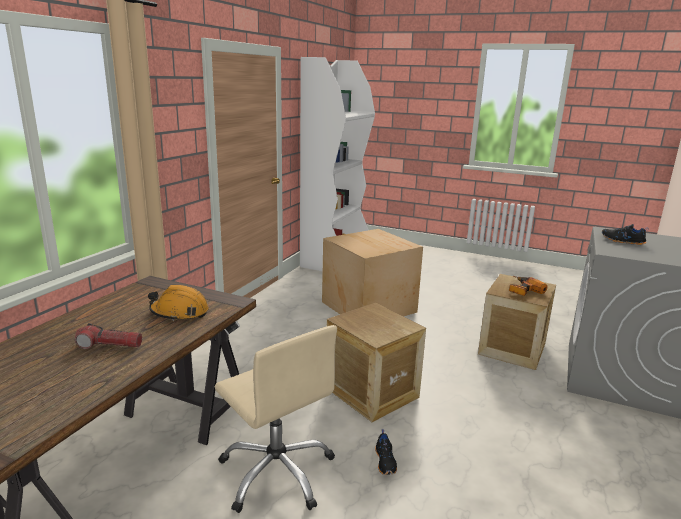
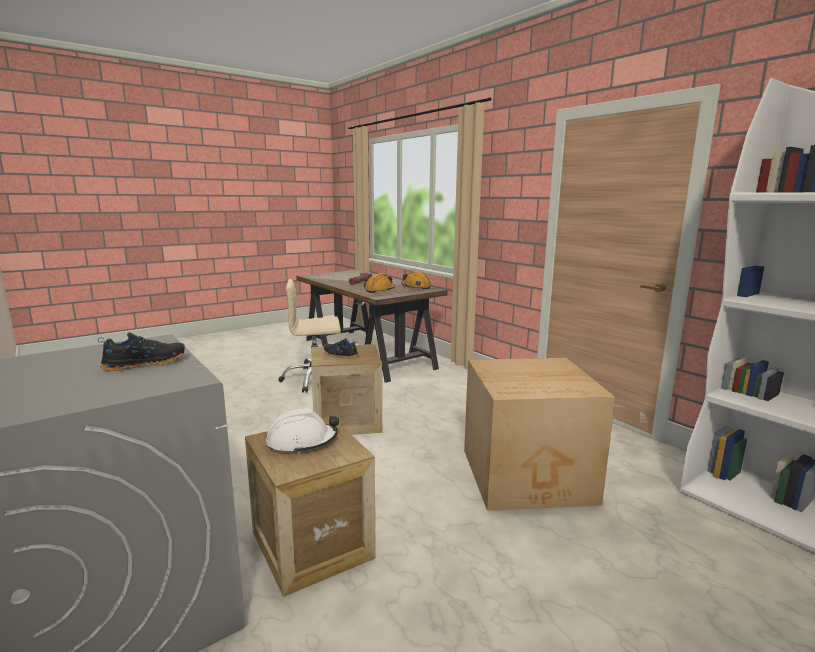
camera: 120 degrees right, 5 degrees down
black shoe [375,429,397,475] -> black shoe moved to [324,338,358,358]
power drill [509,275,548,296] -> white hard hat [266,408,339,454]
none -> orange hard hat [401,271,431,290]

